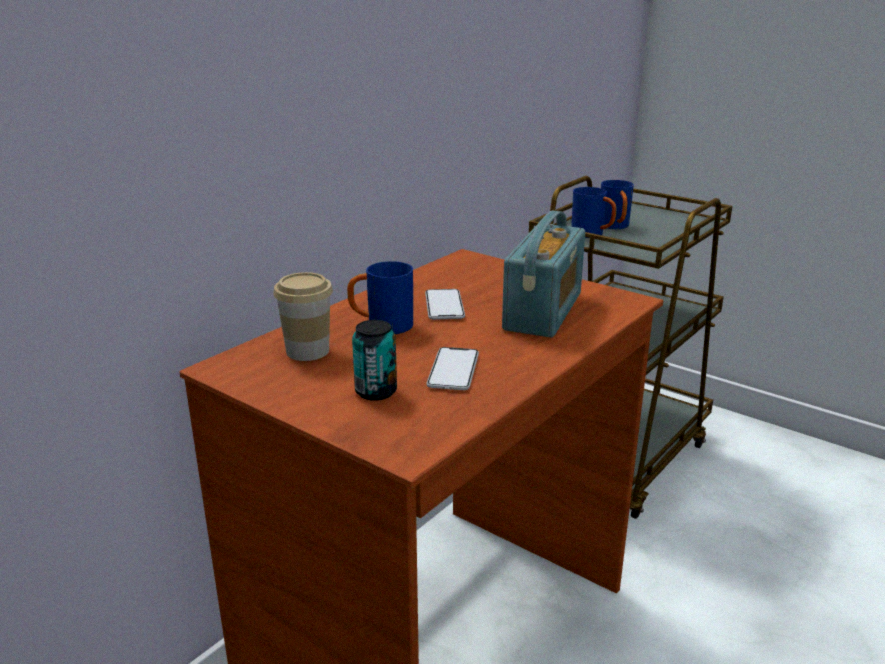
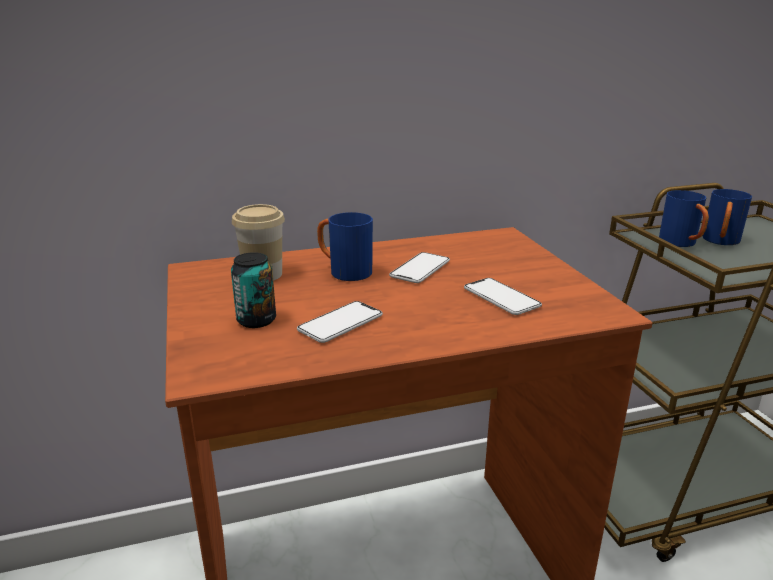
camera: 35 degrees right, 0 degrees up
radio [502,211,585,337] -> phone [464,278,542,315]

